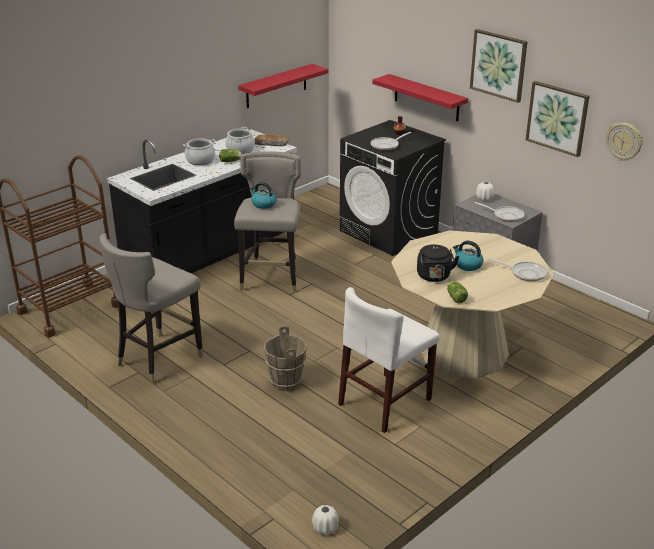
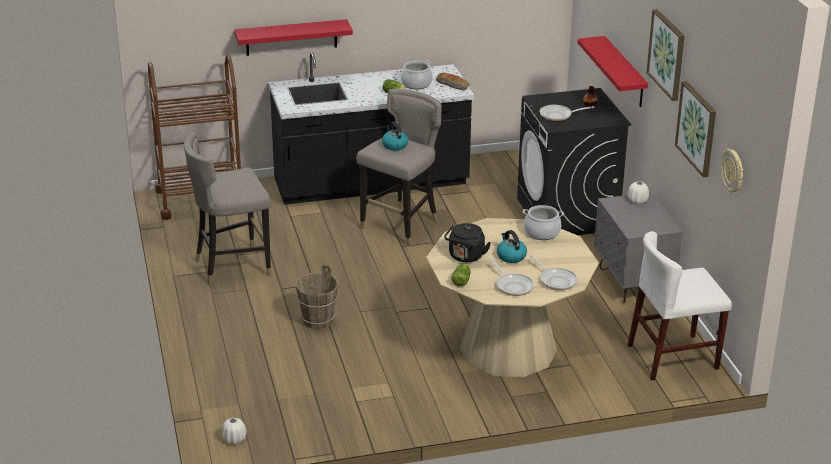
camera: 30 degrees right, 0 degrees up
cooking pot [183,139,216,165] -> cooking pot moved to [523,205,564,240]
red shelf [238,64,328,108] -> red shelf moved to [234,19,353,56]
white chair [338,287,439,433] -> white chair moved to [628,231,732,380]
frying pan [475,202,524,222] -> frying pan moved to [489,259,534,296]

